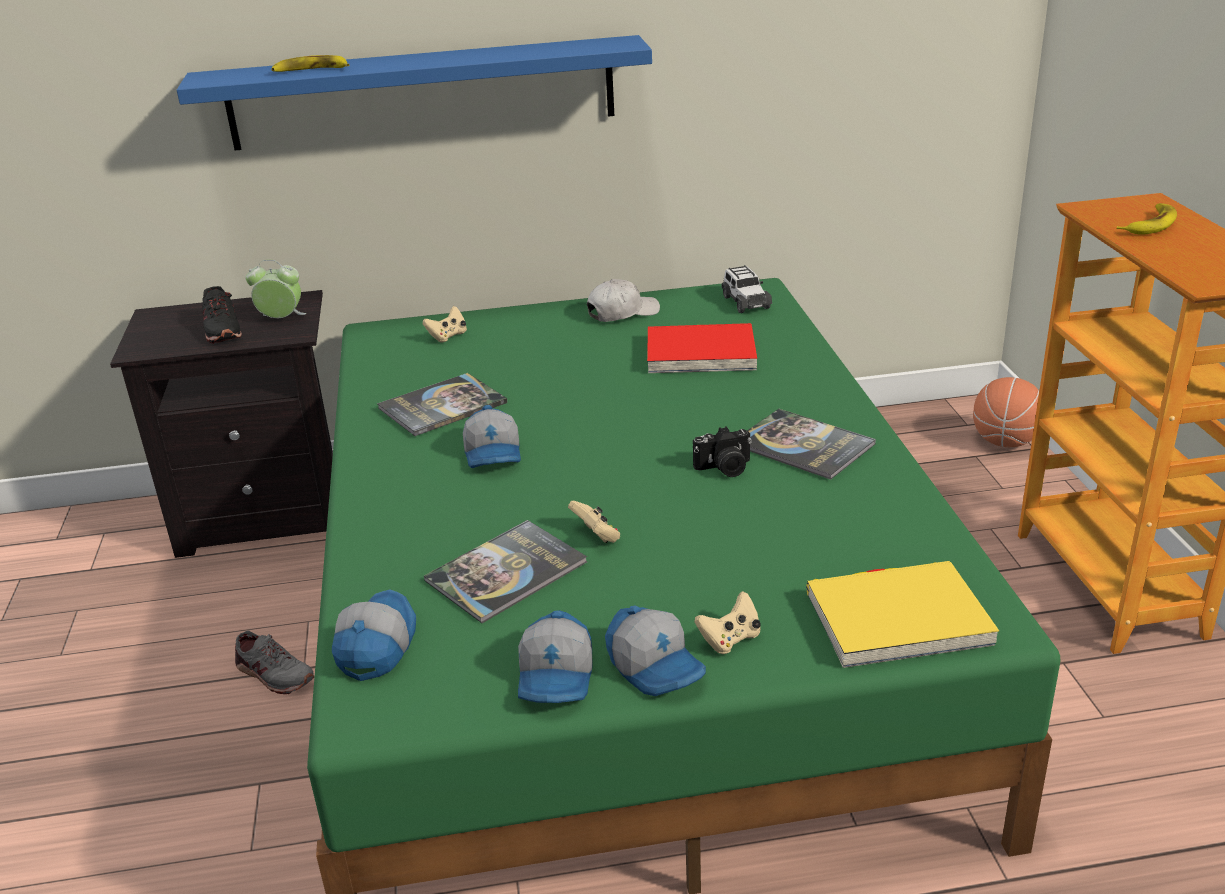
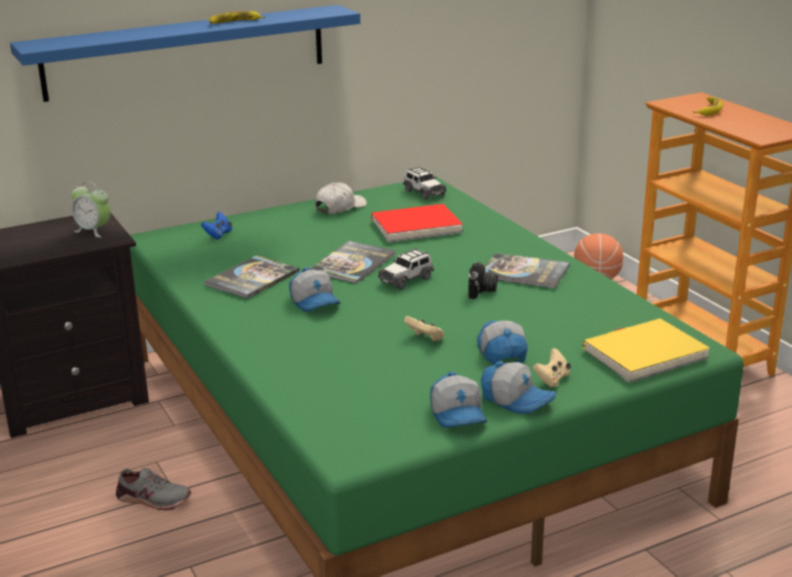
camera: 20 degrees left, 5 degrees down
black shoe [202,286,242,344] -> none
alarm clock [246,260,306,318] -> alarm clock turned 135 degrees counterclockwise [72,181,110,237]
banana [271,55,349,72] -> banana moved to [209,11,265,24]
cap [332,590,416,681] -> cap moved to [477,320,528,365]
beige game controller [423,306,467,343] -> blue game controller [201,212,232,239]
book [424,520,587,623] -> book moved to [309,241,396,284]
camera [693,426,752,477] -> camera turned 45 degrees counterclockwise [468,262,498,299]
none -> toy car [378,248,434,290]

